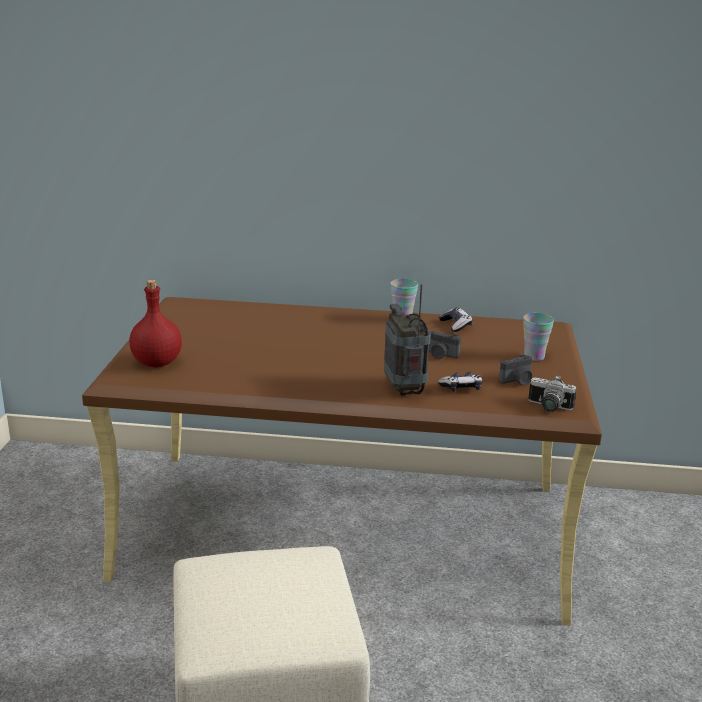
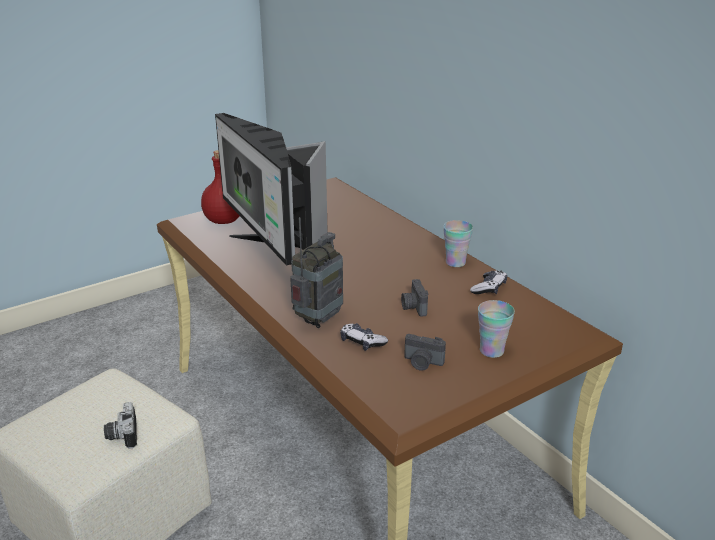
camera: 50 degrees right, 5 degrees up
camera [529,376,576,412] -> camera moved to [104,402,137,449]
none -> monitor [215,113,328,310]

